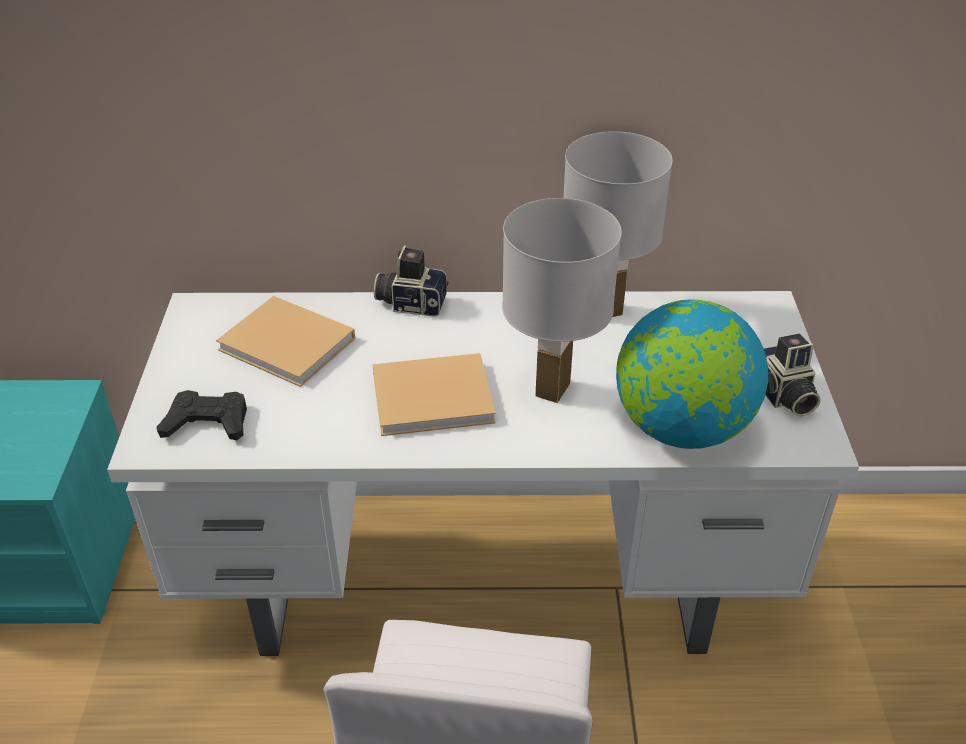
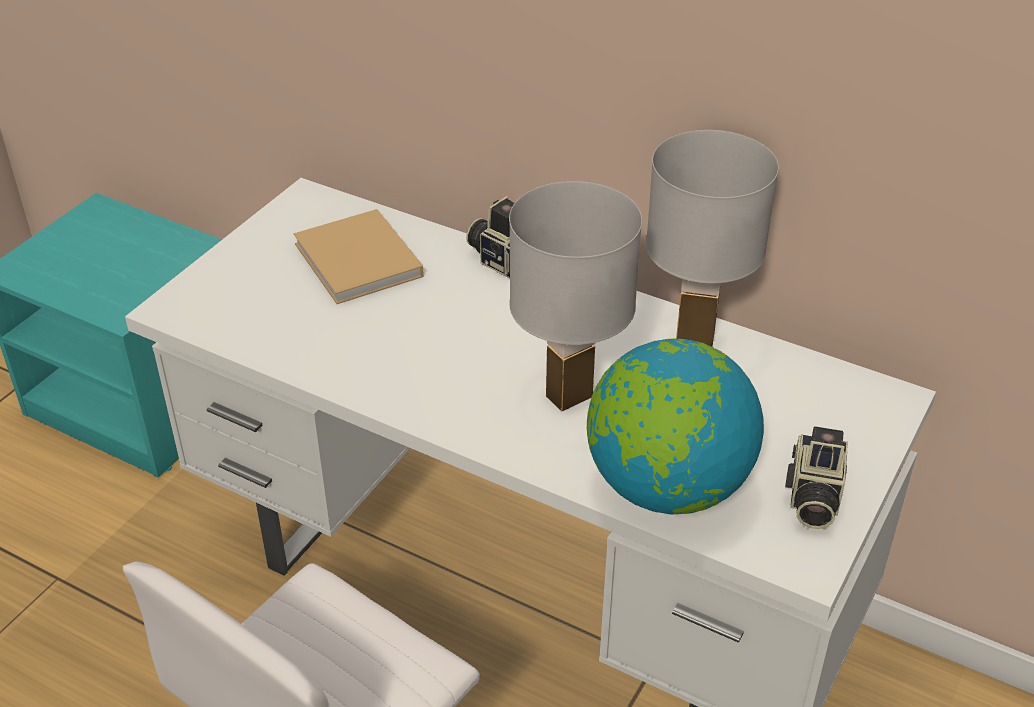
camera: 30 degrees right, 0 degrees up
black game controller [156,390,247,440] -> none
beige book [372,353,496,436] -> none

